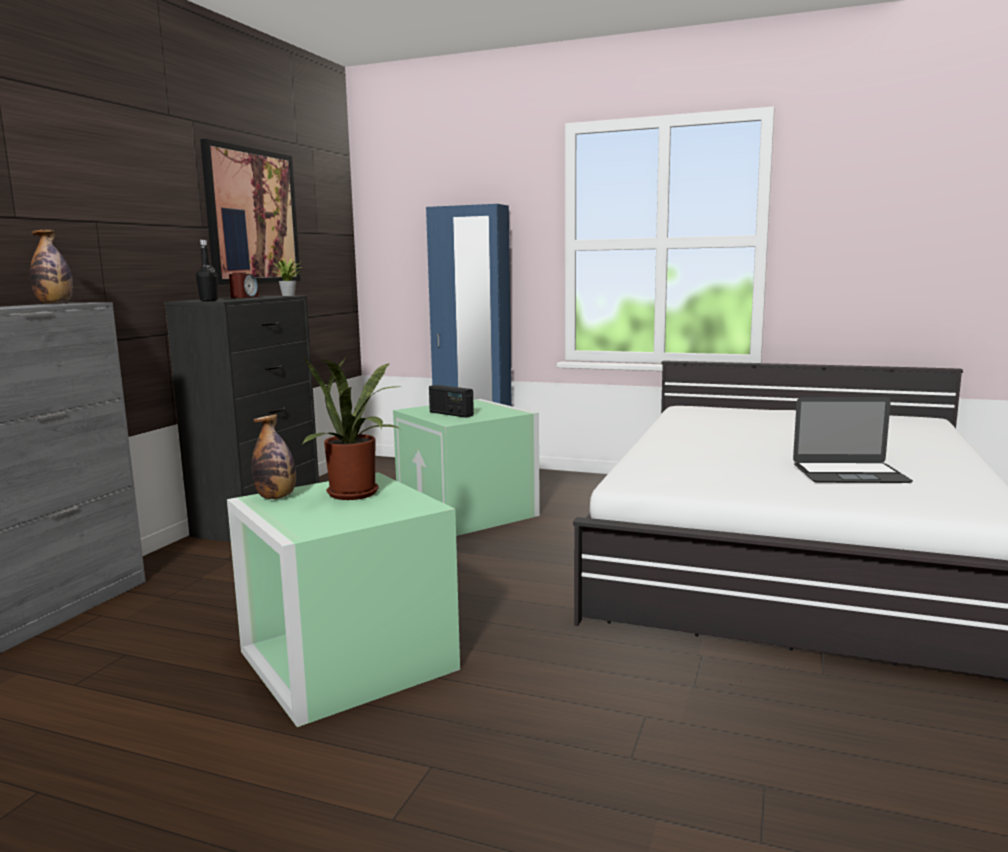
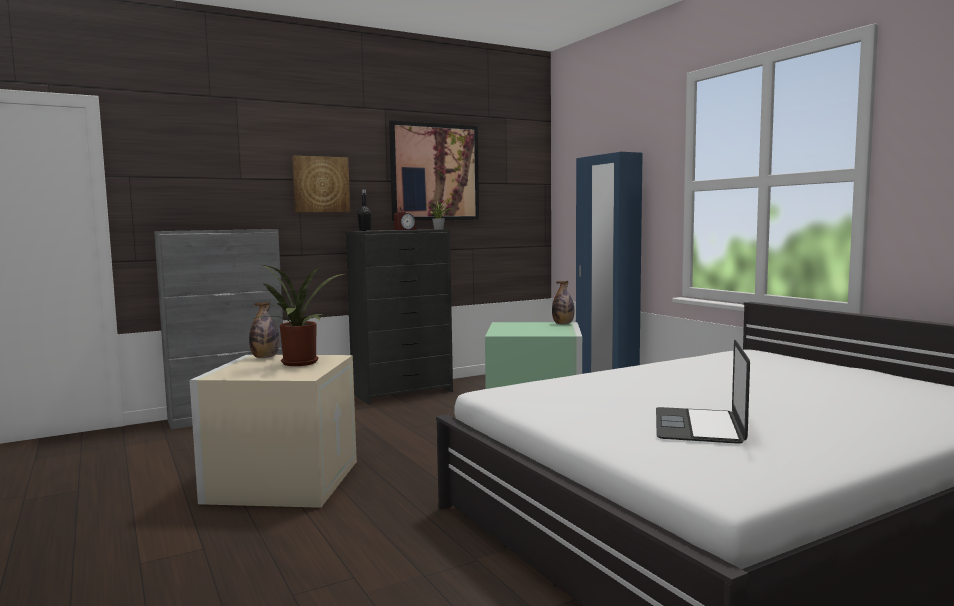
camera: 40 degrees right, 5 degrees down
bottle [30,230,73,304] -> bottle moved to [552,281,574,324]
green storage box [227,472,460,727] -> beige storage box [190,355,357,508]
radio [429,385,474,418] -> none
laptop [793,397,913,483] -> laptop turned 60 degrees clockwise [656,340,750,444]
none -> picture [292,156,350,213]

